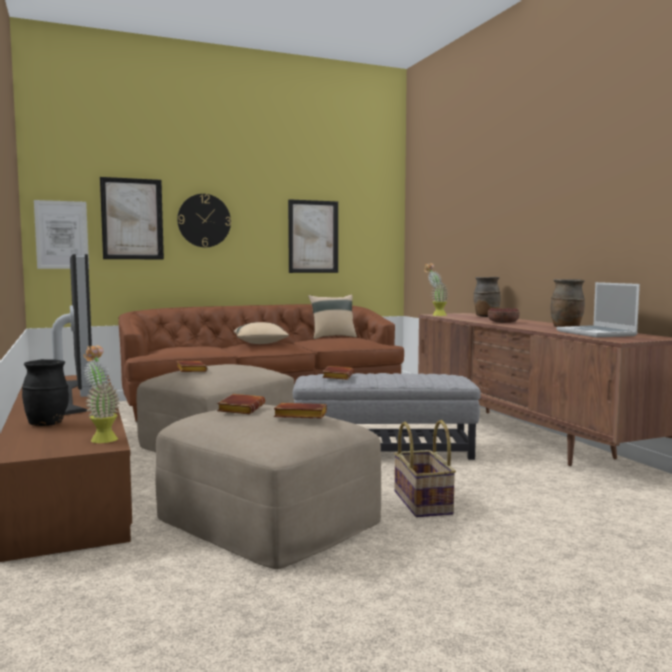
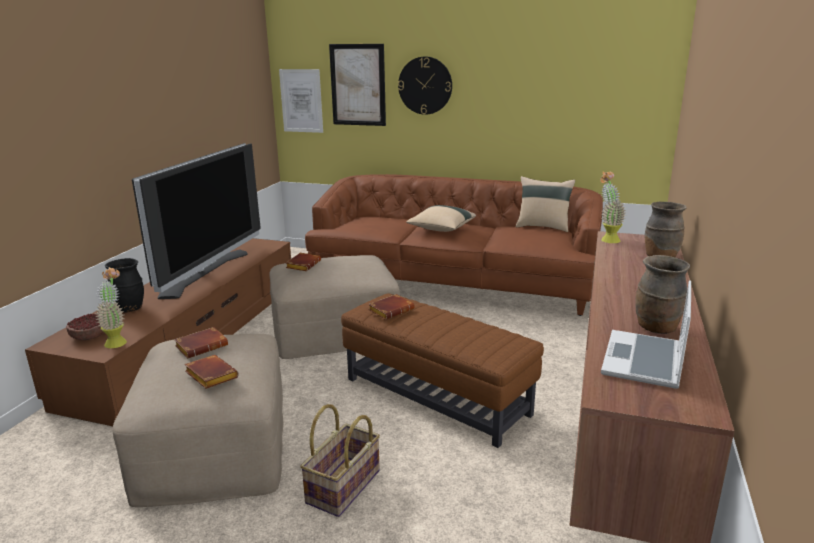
camera: 40 degrees right, 15 degrees up
picture [288,199,338,273] -> none
grey ottoman [293,373,481,460] -> brown ottoman [341,294,544,448]
bowl [488,308,520,323] -> bowl moved to [66,314,104,340]

